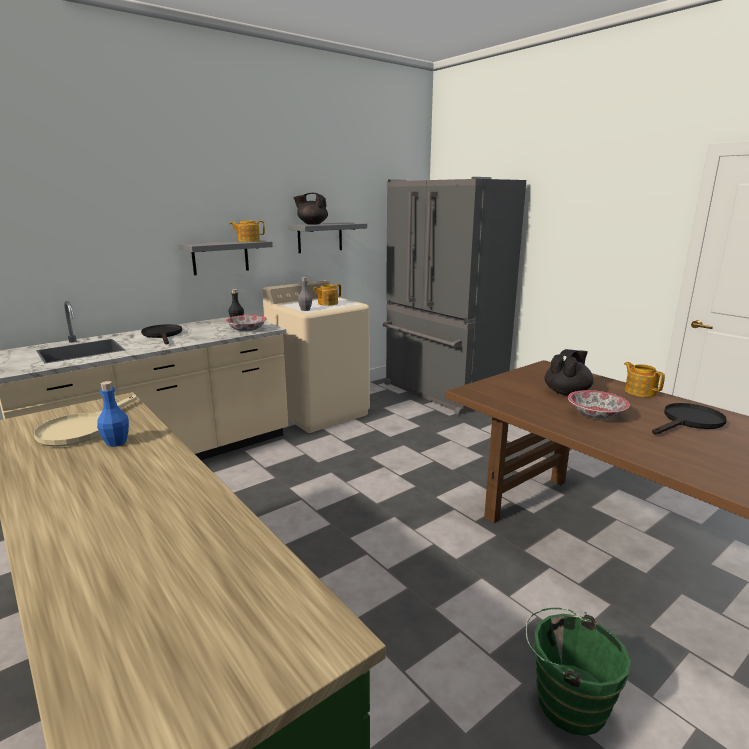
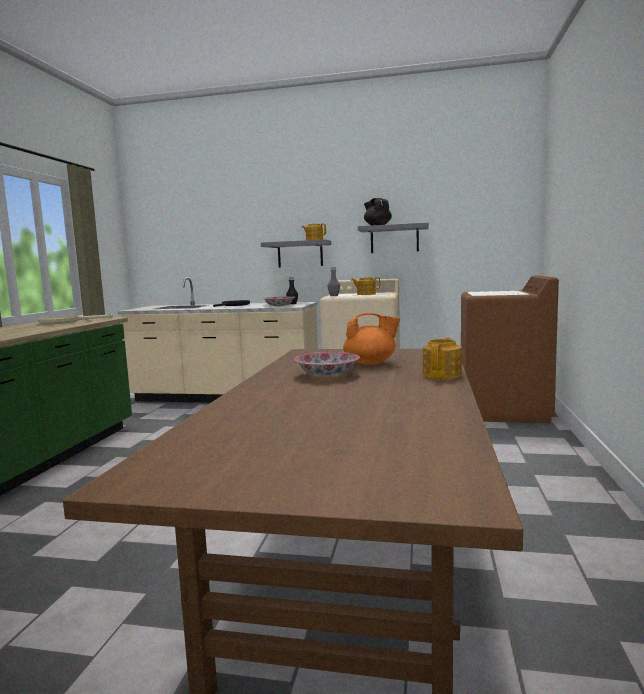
camera: 50 degrees right, 10 degrees down
blue bottle [97,381,129,447] -> none
grey fridge [383,177,526,415] -> brown washing machine [461,275,559,423]
green bucket [525,608,631,736] -> none
black teapot [545,349,594,395] -> orange teapot [343,313,400,365]
black frying pan [652,403,727,434] -> none

